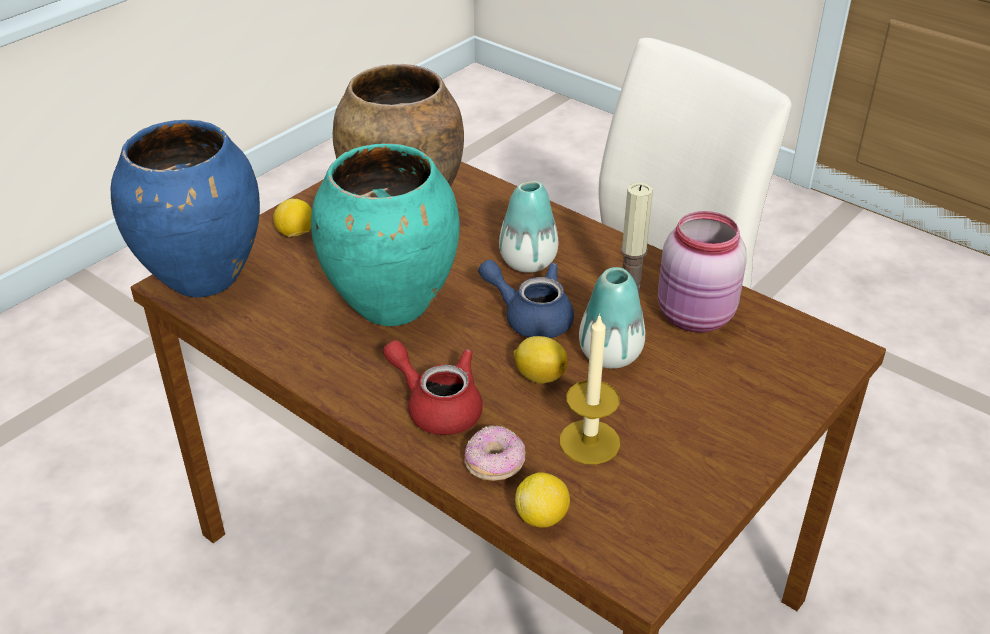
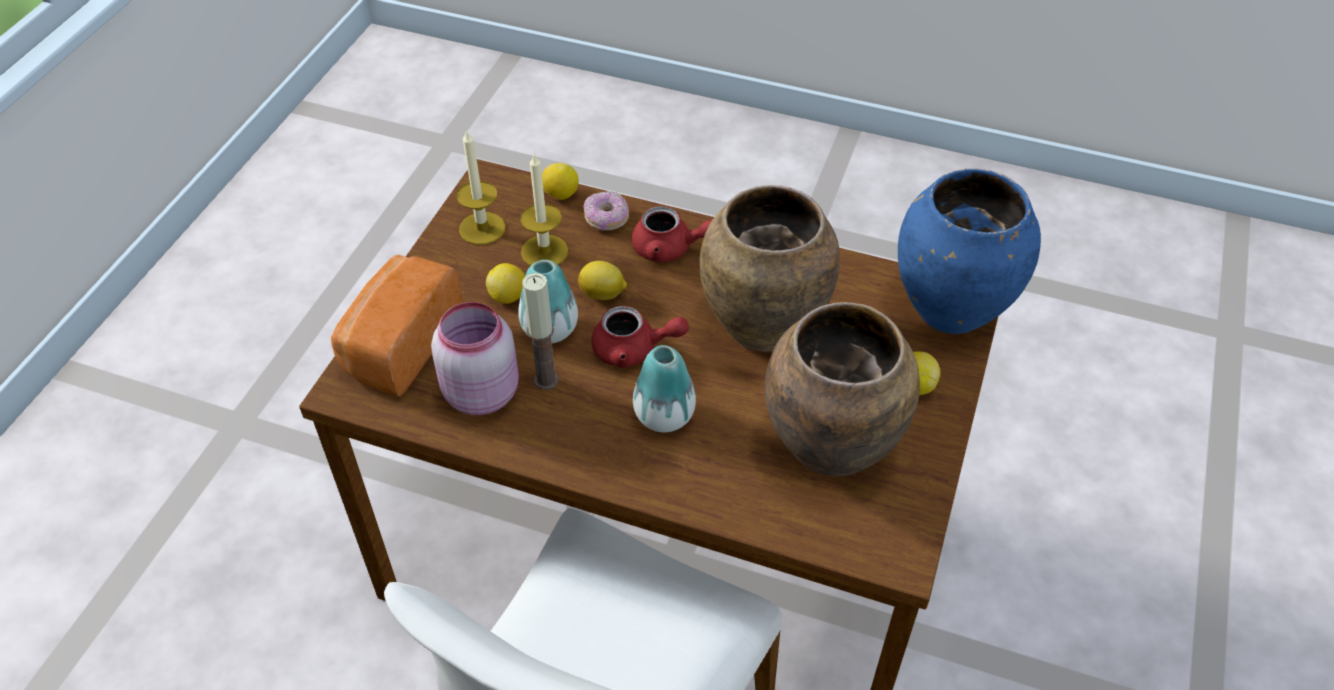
camera: 160 degrees right, 10 degrees up
turquoise vase [311,143,460,326] -> brown vase [699,185,840,352]
blue teapot [478,260,574,338] -> red teapot [591,306,689,368]
none -> bread [331,255,462,396]
none -> candle [457,129,506,245]
none -> lemon [486,263,525,304]

